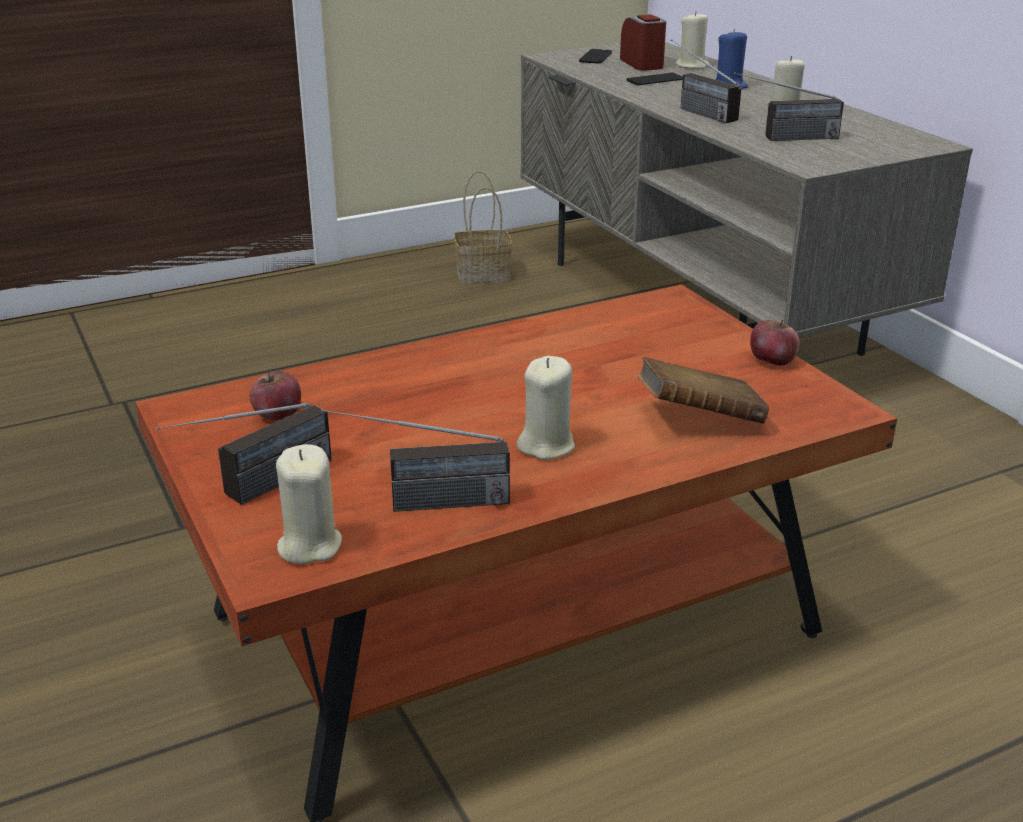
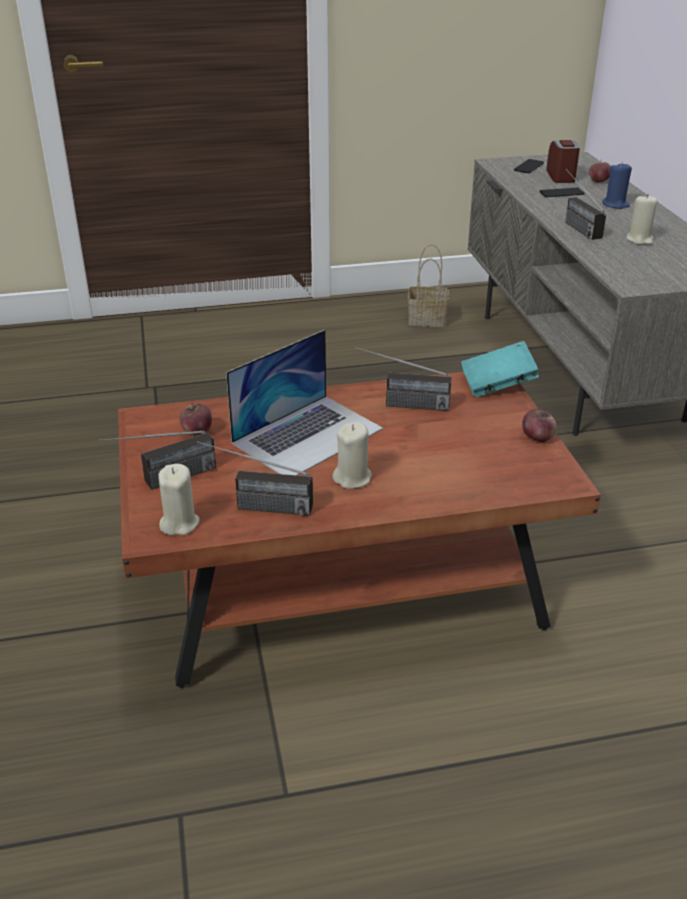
camera: 15 degrees right, 5 degrees up
brown book [638,357,769,424] -> none
beige candle [675,11,709,69] -> apple [589,160,611,182]
radio [734,72,844,141] -> radio moved to [354,347,451,411]
none -> laptop [226,330,383,475]
none -> turquoise book [461,341,539,397]

